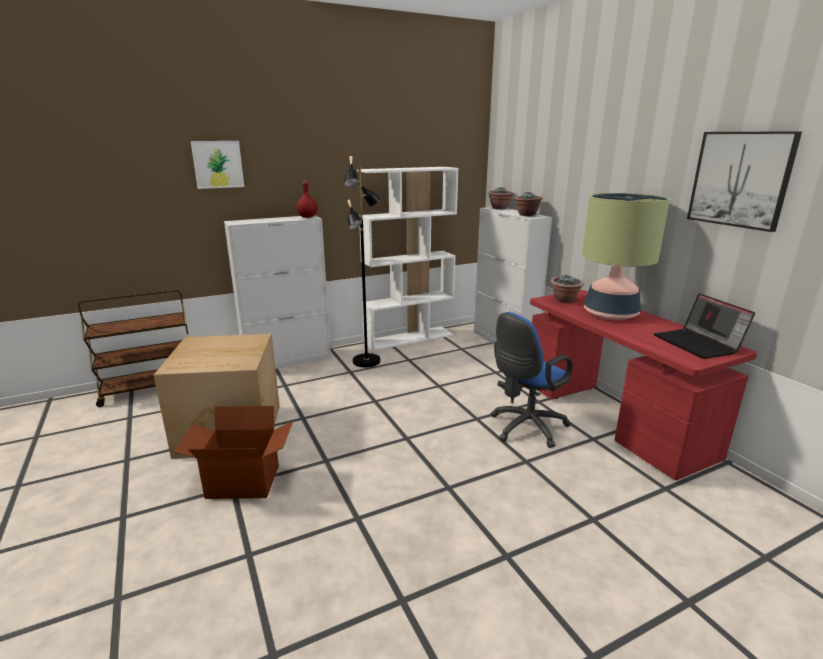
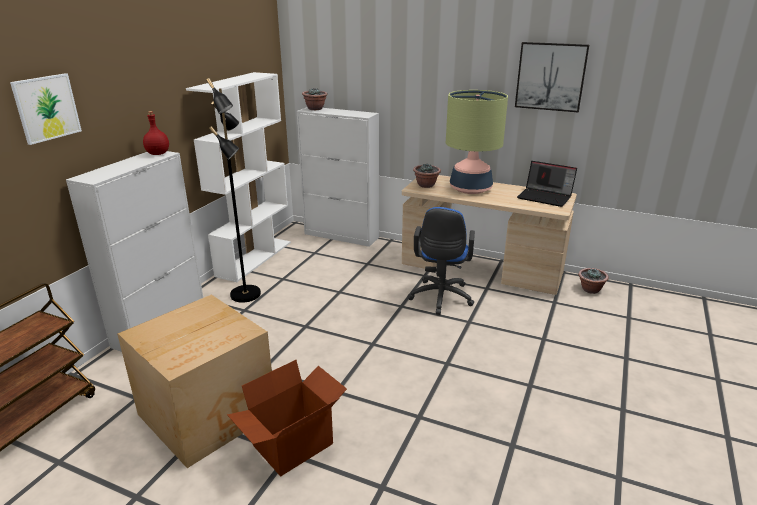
camera: 40 degrees left, 5 degrees up
potted plant [514,192,543,216] -> potted plant moved to [578,268,609,294]
red desk [530,290,757,480] -> beige desk [402,175,577,295]

